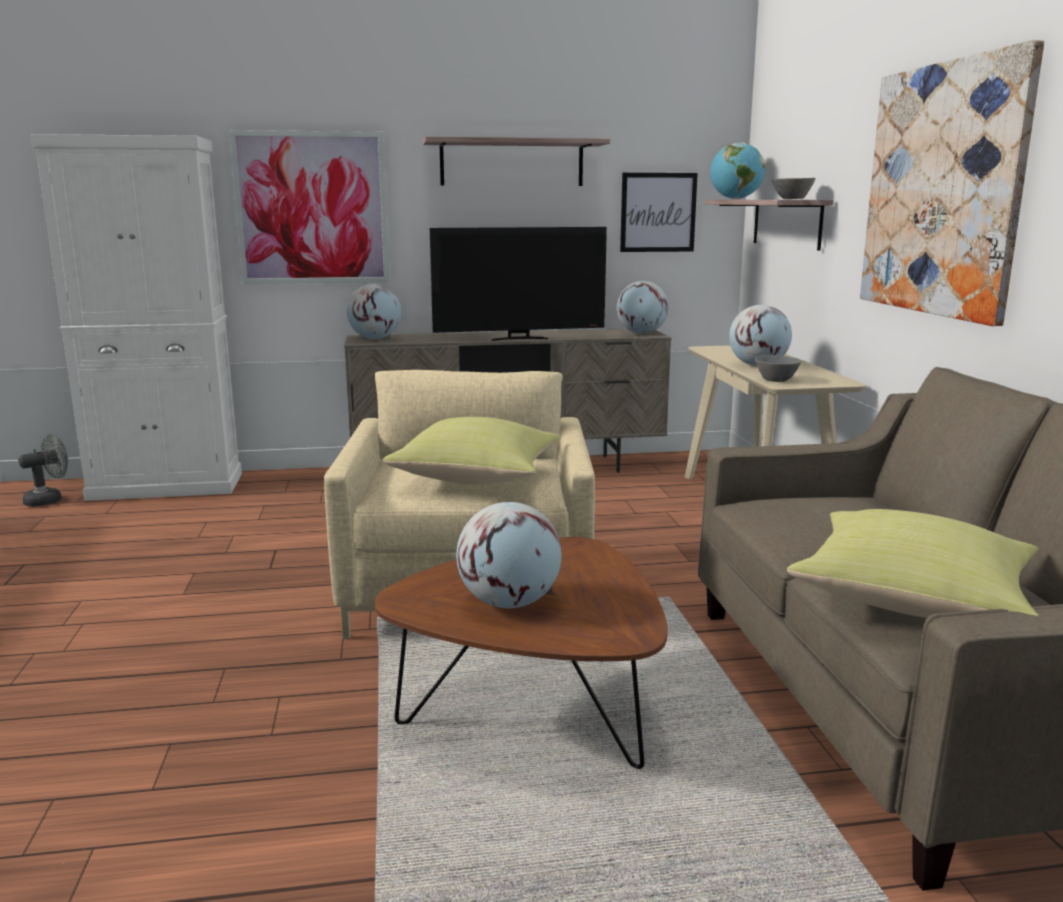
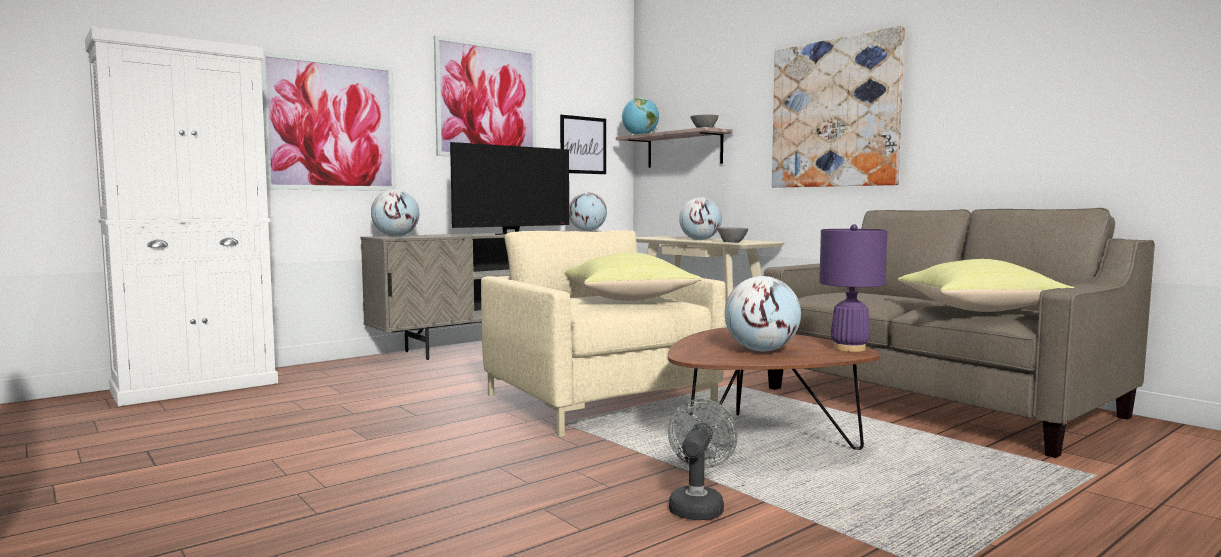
camera: 30 degrees left, 10 degrees down
grey fan [18,434,68,507] -> grey fan moved to [668,399,738,520]
shelf [423,136,610,186] -> picture [434,35,536,156]
none -> purple table lamp [819,224,887,352]

